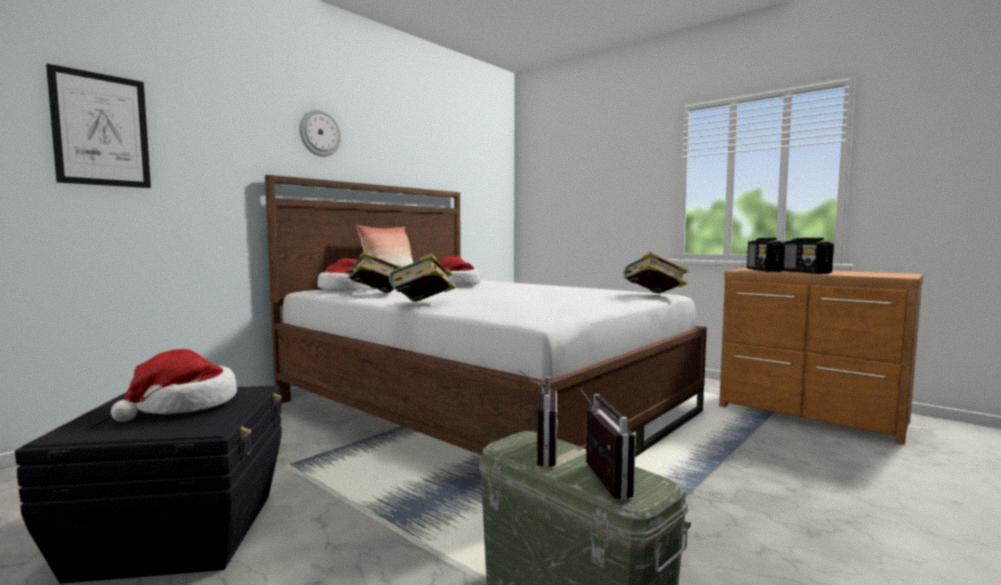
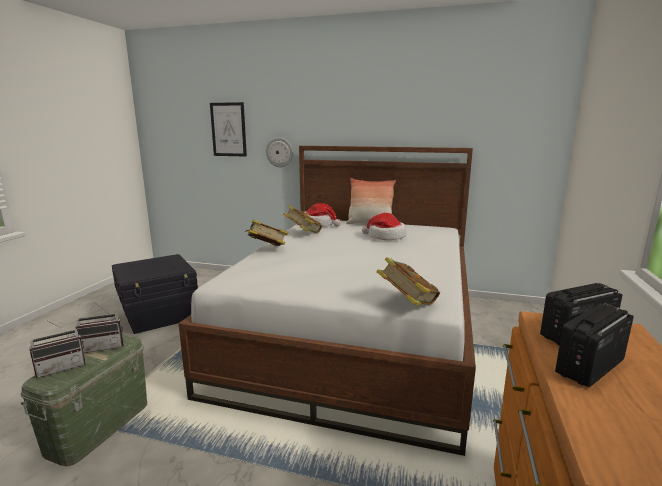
camera: 65 degrees right, 10 degrees up
hat [111,349,237,422] -> none
wall clock [299,109,341,157] -> wall clock moved to [266,137,293,167]

